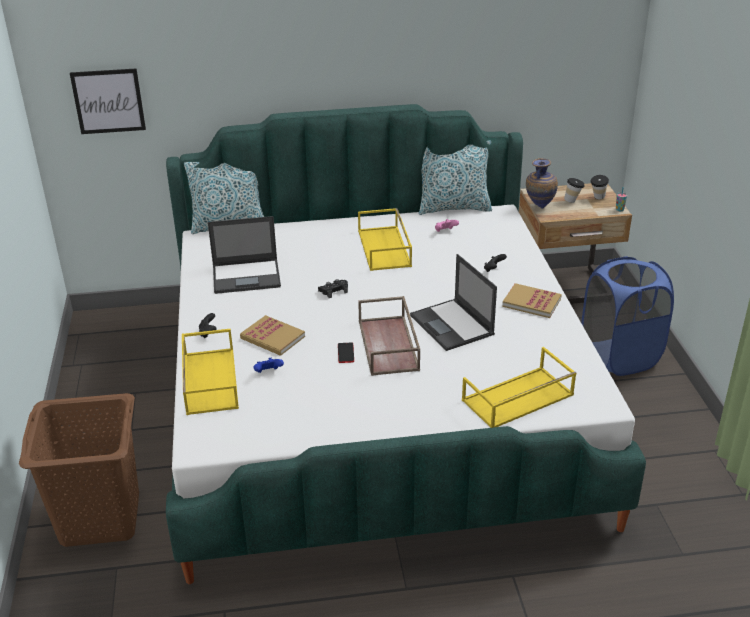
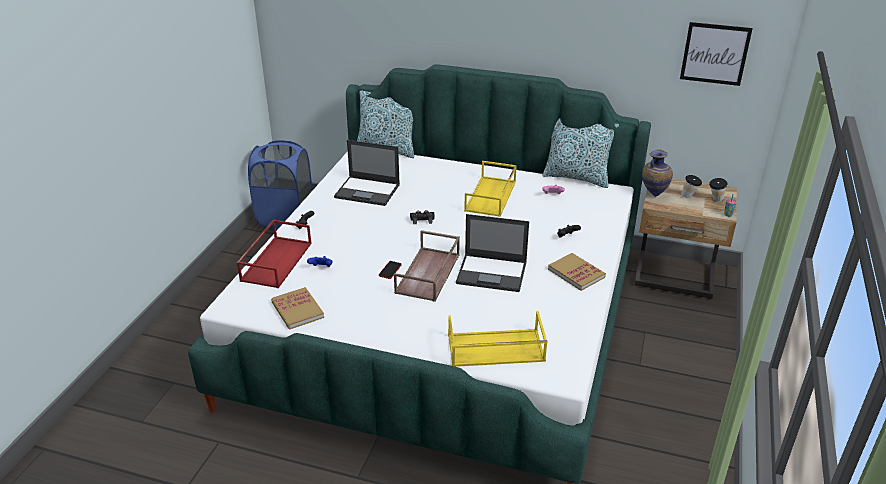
camera: 25 degrees right, 0 degrees up
brown laundry basket [19,393,139,547] -> none
picture [70,68,146,134] -> picture moved to [680,22,753,86]
yellow tray [182,329,239,415] -> red tray [237,220,312,288]
book [240,315,305,356] -> book moved to [271,287,324,330]
laptop [410,254,497,351] -> laptop turned 75 degrees counterclockwise [456,214,529,292]
blue laundry basket [581,256,674,376] -> blue laundry basket moved to [248,140,313,230]

